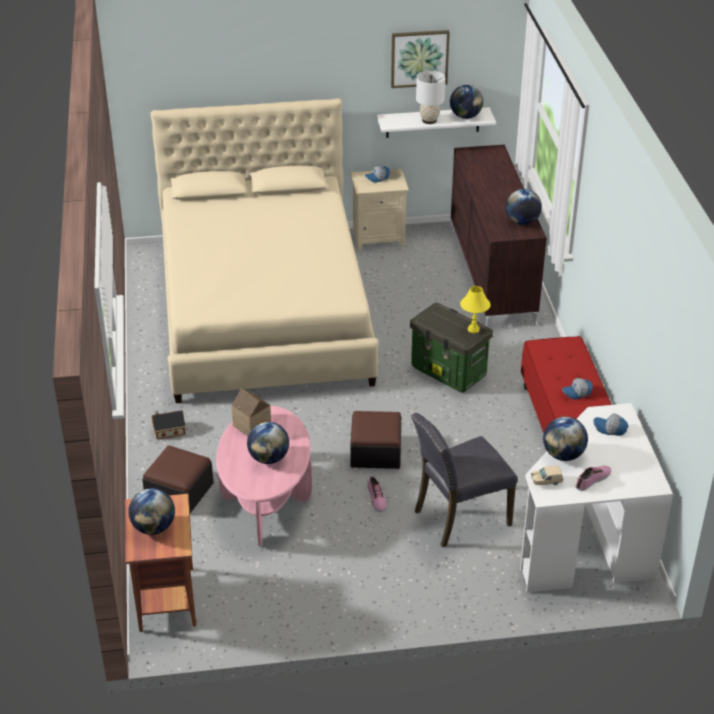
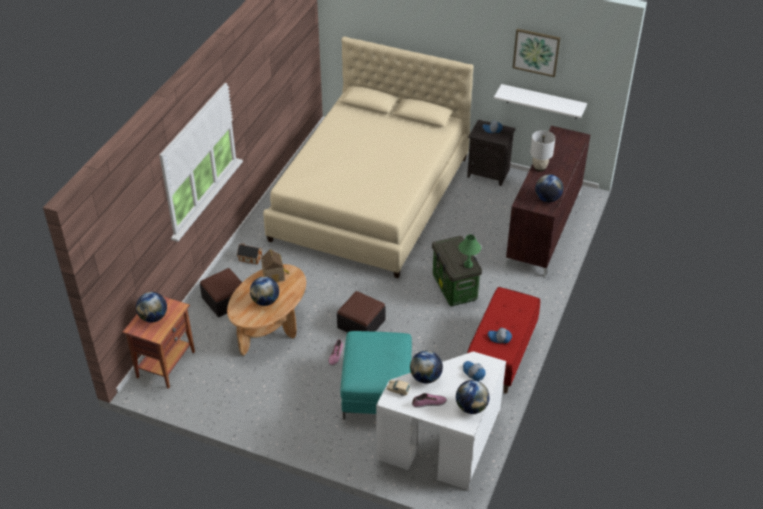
camera: 30 degrees right, 5 degrees up
pink coffee table [216,406,312,546] -> brown coffee table [227,264,306,356]
beige nightstand [351,169,409,251] -> black nightstand [467,119,516,186]
grey chair [411,413,518,547] -> turquoise ottoman [340,331,412,420]
white table lamp [416,70,446,124] -> white table lamp moved to [530,130,555,172]
globe [450,85,483,119] -> globe moved to [456,380,489,414]
yellow table lamp [460,286,491,333] -> green table lamp [458,235,481,268]

